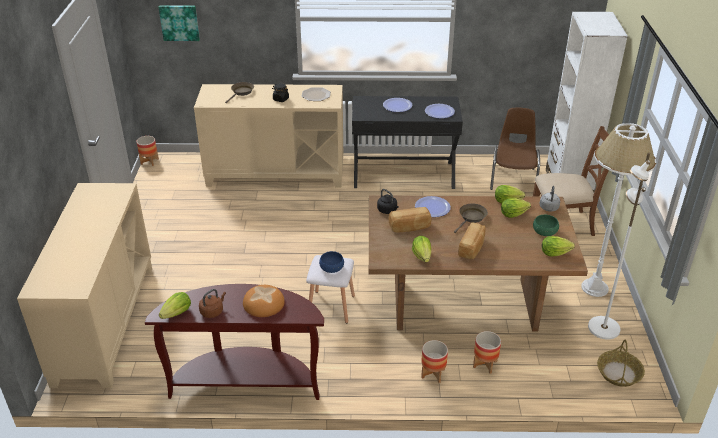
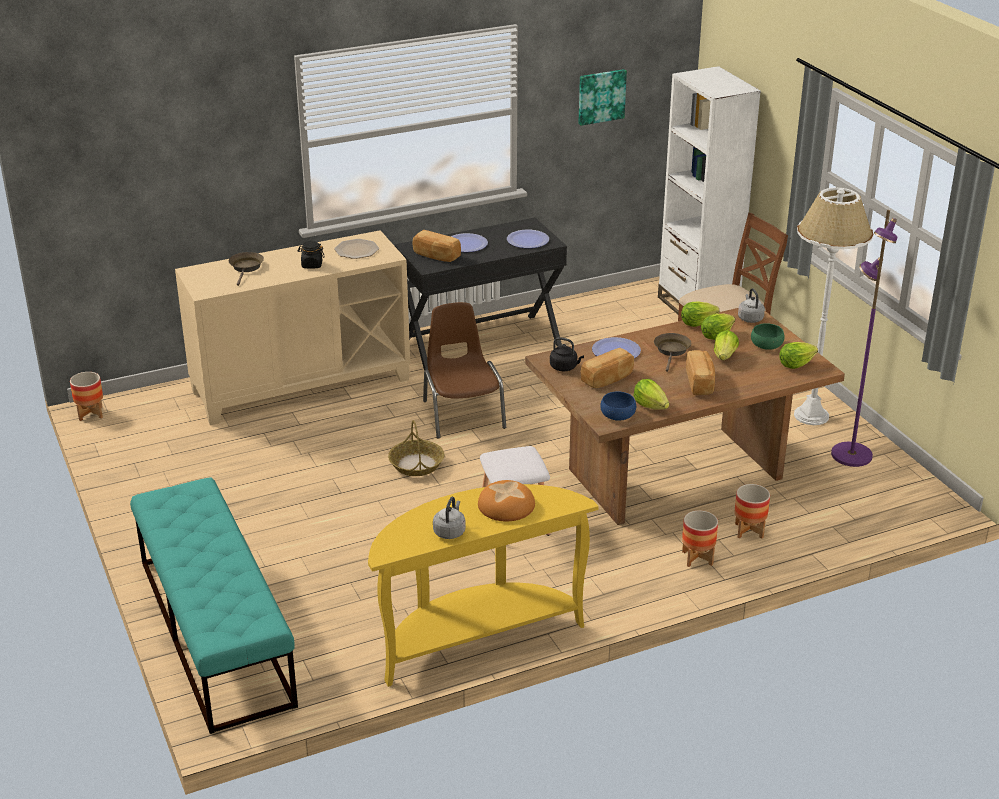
camera: 25 degrees left, 5 degrees down
beige cabinet [17,183,152,389] -> turquoise bench [130,478,298,734]
brown console table [145,284,324,400] -> yellow console table [368,484,599,687]
picture [158,5,200,41] -> picture moved to [578,69,627,126]
lettuce [159,292,191,319] -> lettuce moved to [714,330,739,360]
brown kettle [199,289,226,318] -> grey kettle [433,497,466,539]
blue bowl [319,251,344,273] -> blue bowl moved to [600,392,636,421]
brown chair [490,108,540,190] -> brown chair moved to [423,302,506,438]
white floor lamp [588,152,651,340] -> purple floor lamp [831,210,897,467]
basket [597,340,645,387] -> basket moved to [388,420,444,476]
none -> bread [412,230,461,262]

